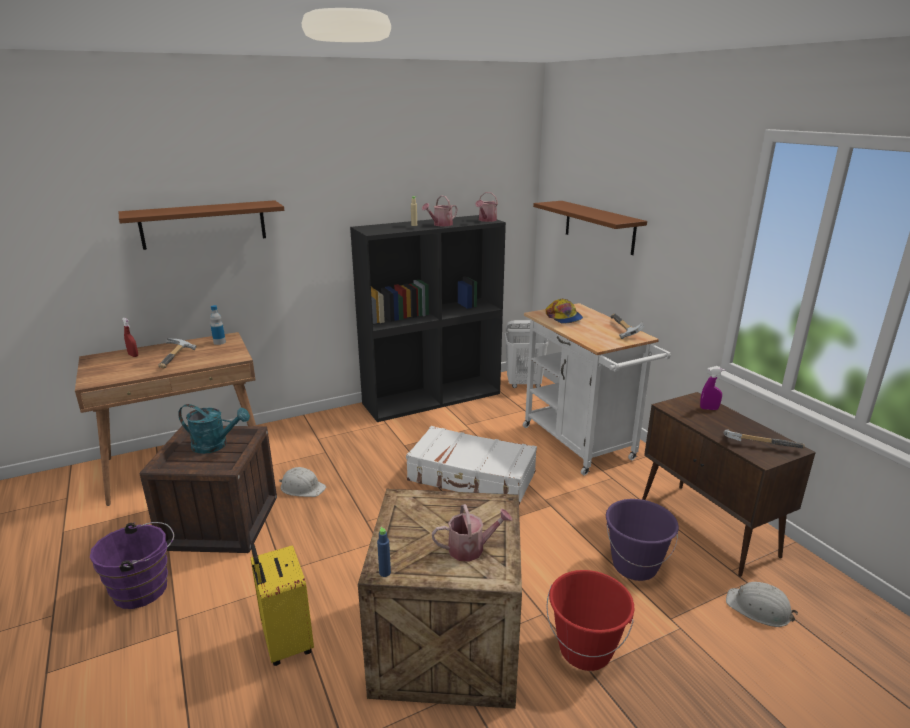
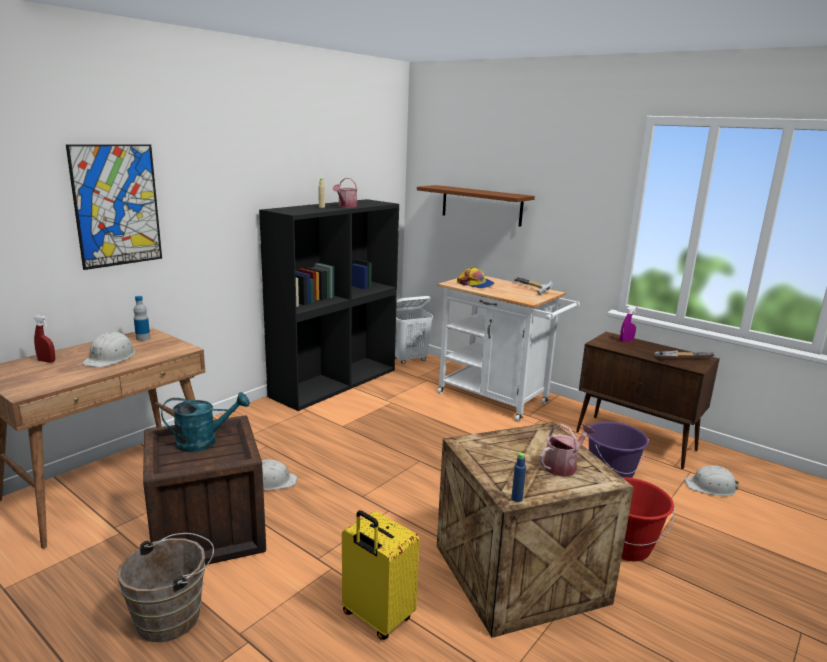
camera: 25 degrees left, 5 degrees down
purple bucket [90,522,174,609] -> brown bucket [117,533,214,642]
brown shelf [119,200,284,250] -> picture [66,144,162,270]
hammer [158,338,196,368] -> white hard hat [82,332,135,367]
white suitcase [406,426,537,505] -> none
watering can [475,192,498,222] -> none

